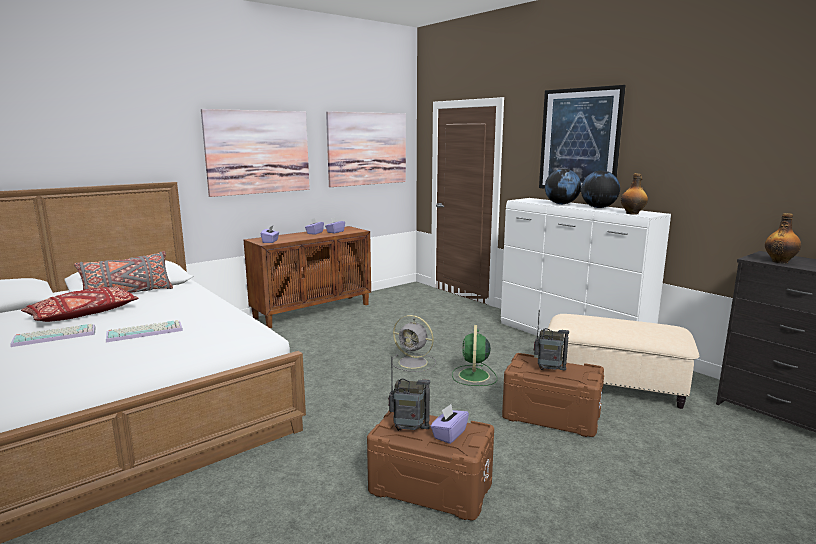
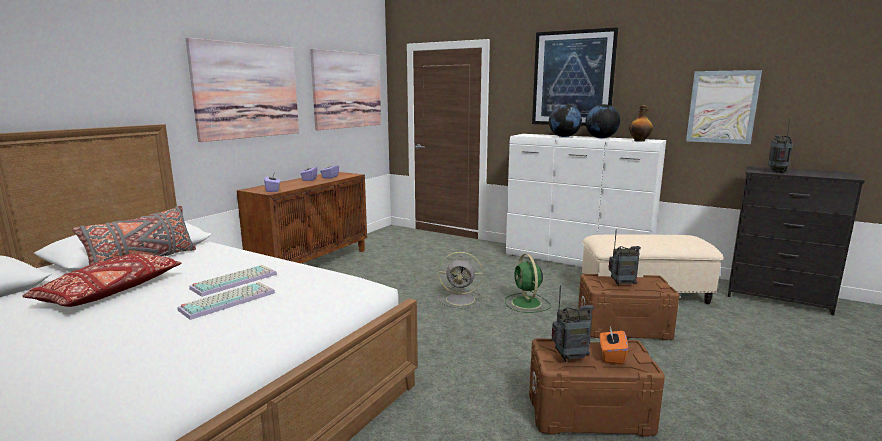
camera: 20 degrees left, 0 degrees up
keyboard [10,324,96,347] -> keyboard moved to [189,265,277,297]
purple tissue box [430,404,469,444] -> orange tissue box [600,326,628,365]
bottle [765,213,801,264] -> radio [768,119,793,173]
none -> picture [686,70,762,144]

